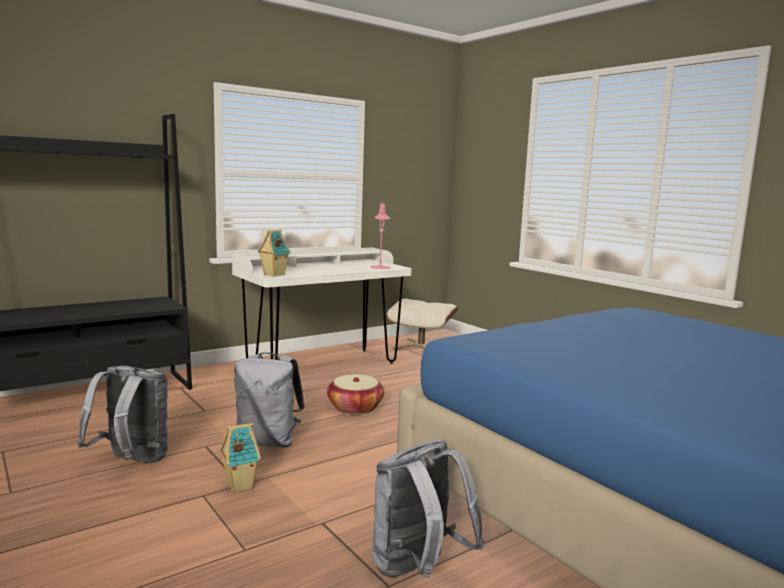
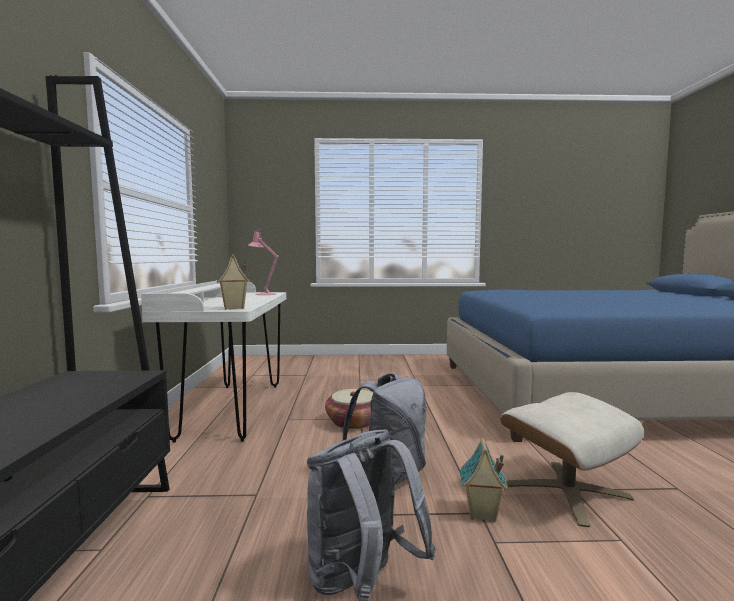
camera: 55 degrees left, 5 degrees down
grey backpack [372,440,485,578] -> none
beige ottoman [387,298,458,350] -> beige ottoman moved to [500,392,644,528]

